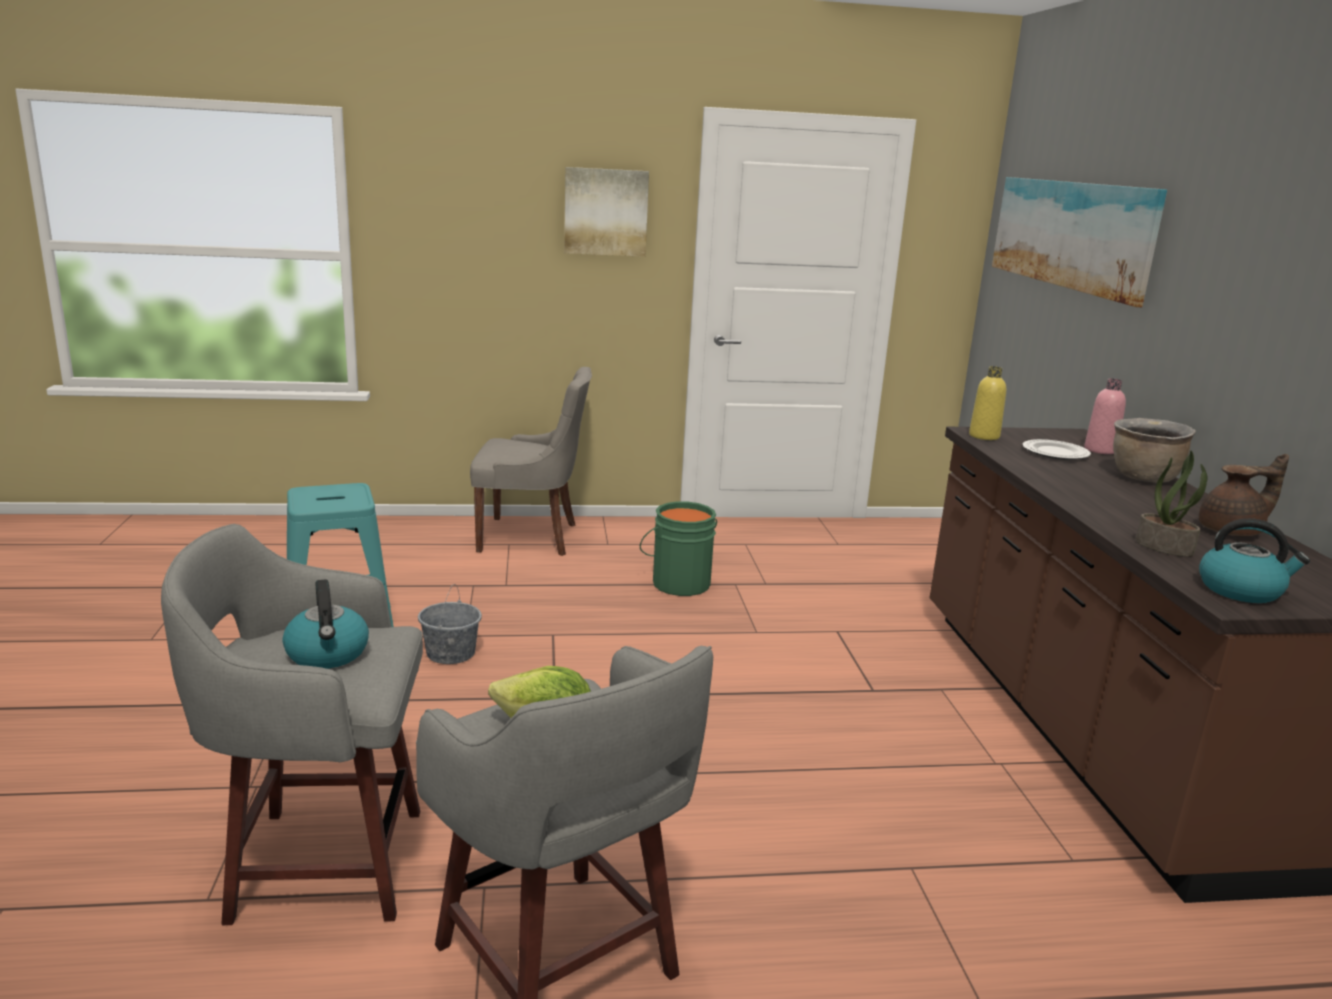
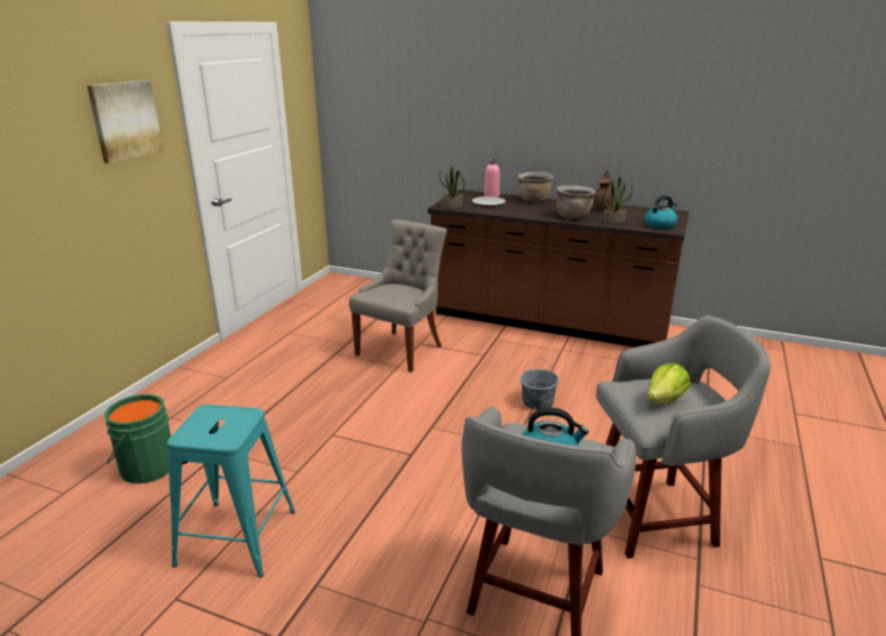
camera: 60 degrees left, 5 degrees up
grey bucket [418,584,482,664] -> grey bucket moved to [520,359,559,410]
grey chair [470,367,592,556] -> grey chair moved to [349,220,447,372]
green bucket [640,501,717,596] -> green bucket moved to [104,394,171,484]
yellow bottle [969,366,1006,440] -> potted plant [439,165,465,208]
picture [992,177,1167,307] -> none
none -> brown cooking pot [557,185,596,219]

